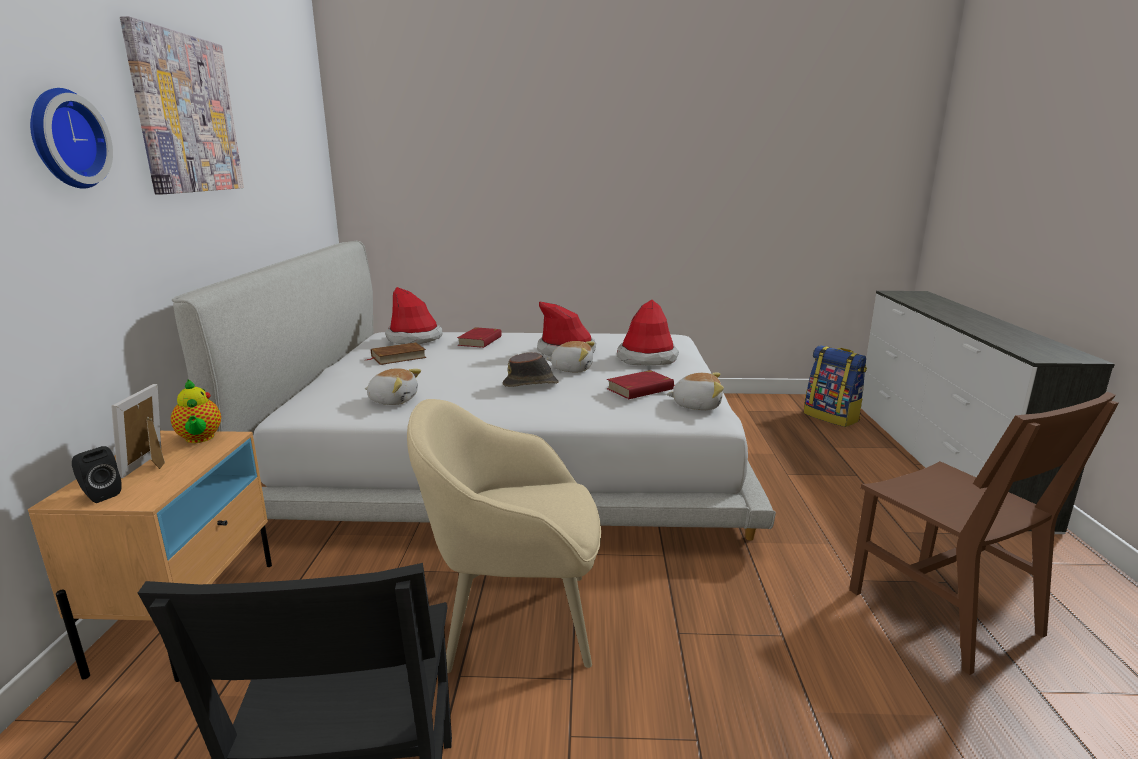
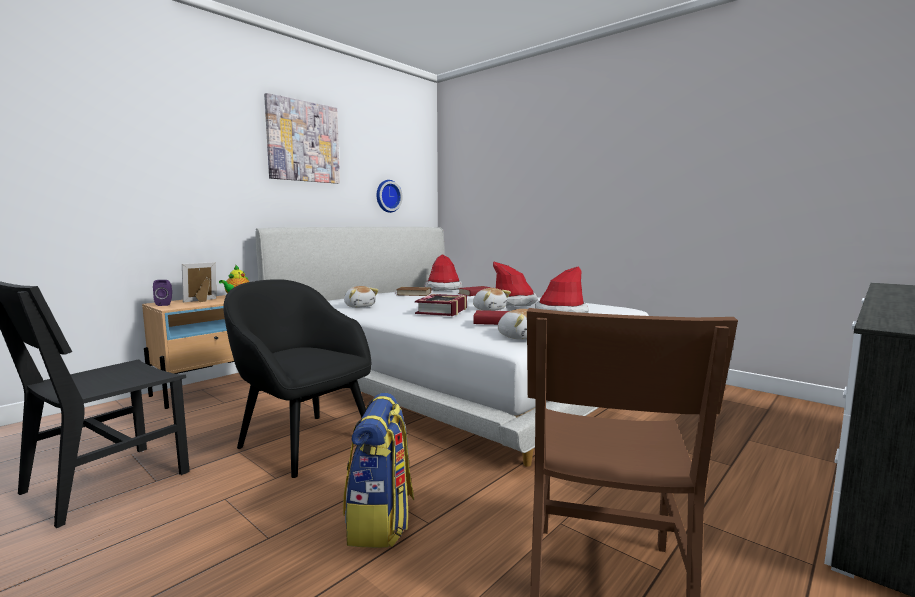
camera: 40 degrees right, 10 degrees down
wall clock [30,88,113,189] -> wall clock moved to [377,180,403,213]
black speaker [72,446,122,503] -> purple speaker [153,280,172,306]
beige armchair [407,399,601,673] -> black armchair [223,279,372,478]
brown hat [503,352,558,387] -> book [415,294,467,316]
backpack [804,345,867,427] -> backpack moved to [343,393,414,548]

